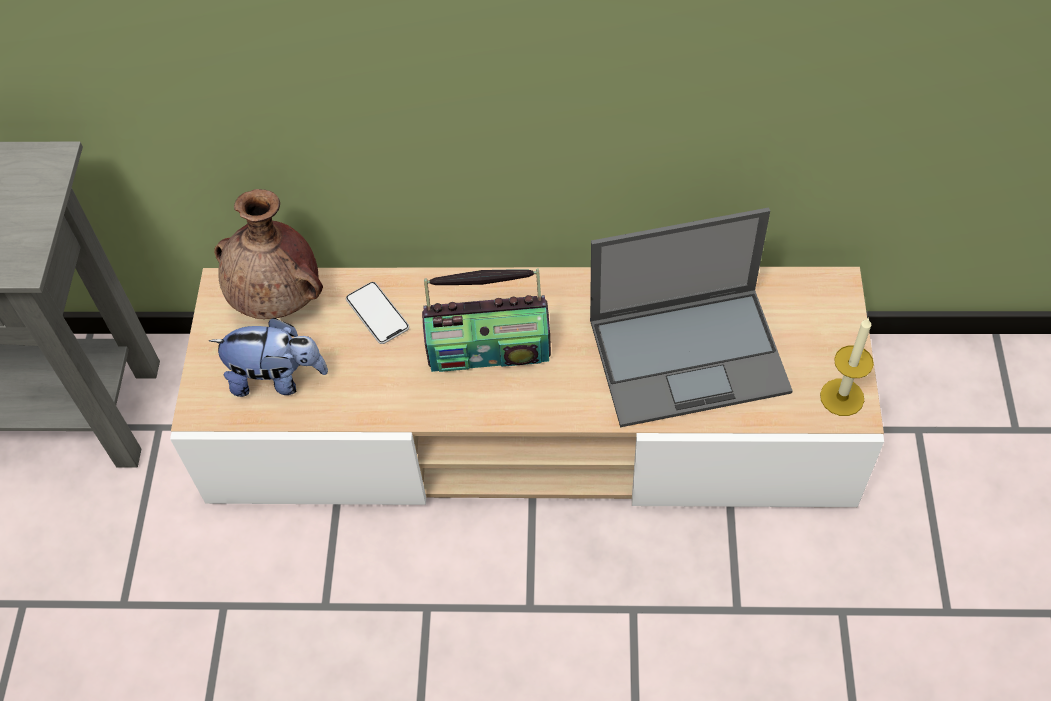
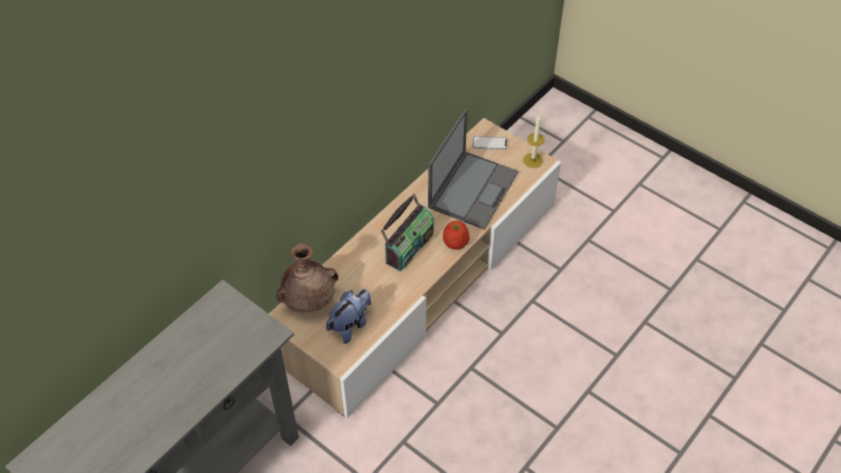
camera: 55 degrees left, 5 degrees down
phone [346,282,409,344] -> phone moved to [473,136,507,150]
none -> apple [443,221,470,250]

